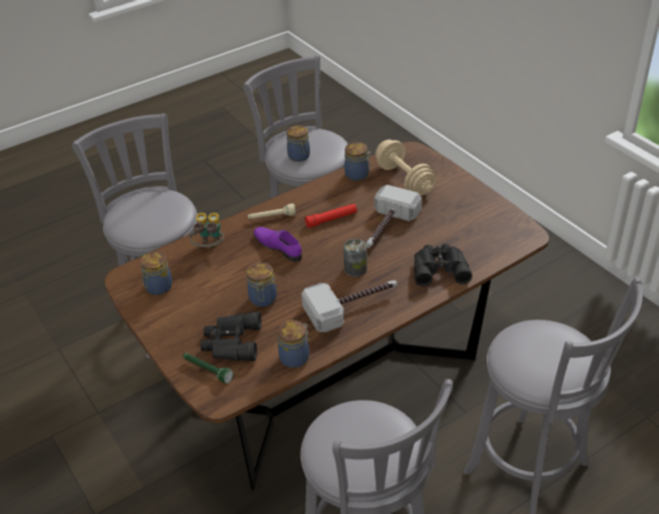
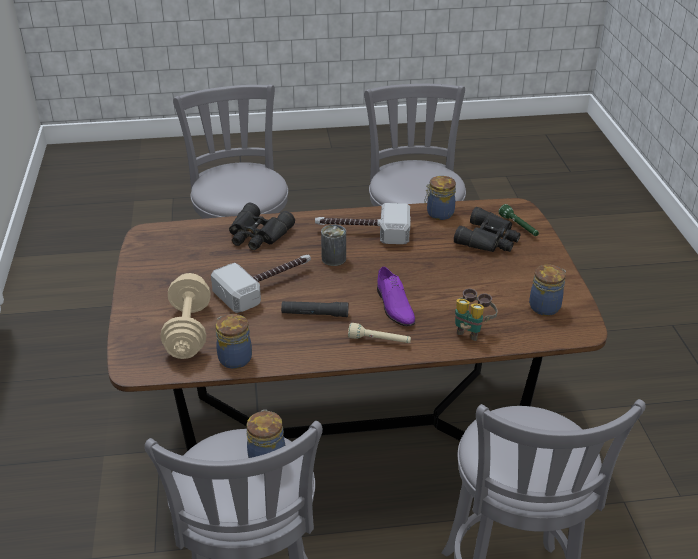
camera: 155 degrees left, 5 degrees down
jar [246,262,277,307] -> none
red flashlight [305,204,357,228] -> black flashlight [281,301,349,317]

